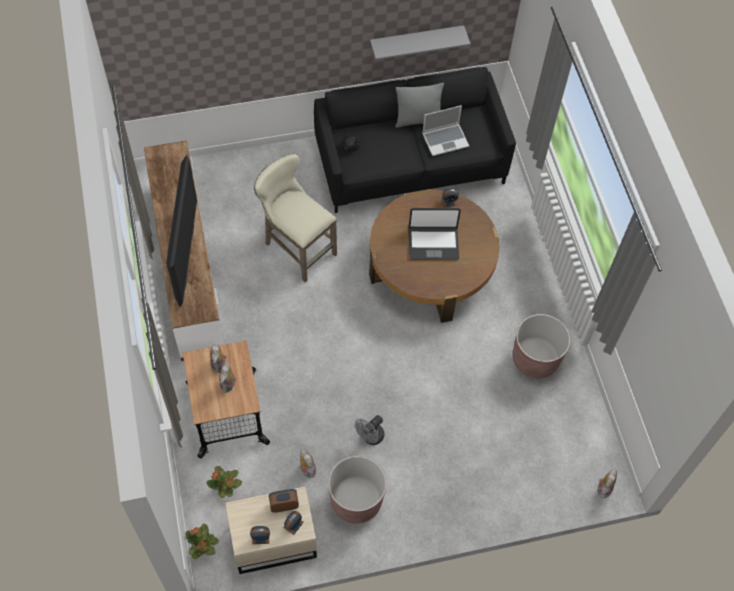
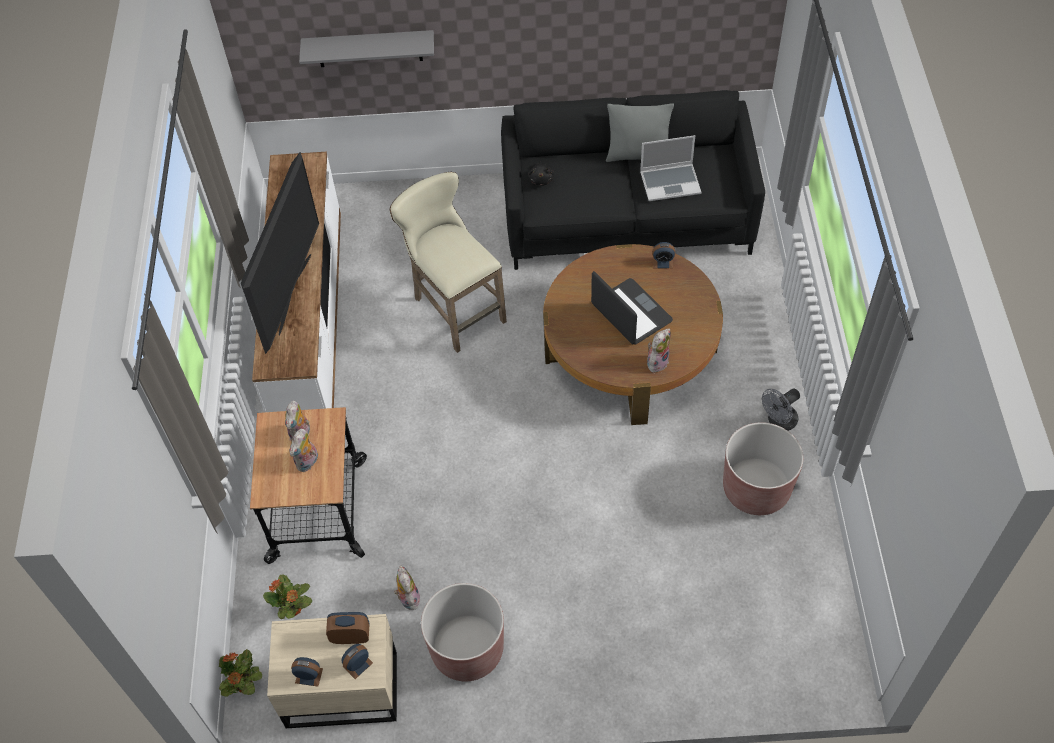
camera: 15 degrees right, 5 degrees down
grey fan [355,415,385,445] -> grey fan moved to [762,388,800,431]
grey shelf [370,25,470,60] -> grey shelf moved to [299,30,434,67]
laptop [409,208,461,260] -> laptop turned 135 degrees counterclockwise [591,271,673,345]
plush toy [598,468,617,498] -> plush toy moved to [647,329,671,373]

